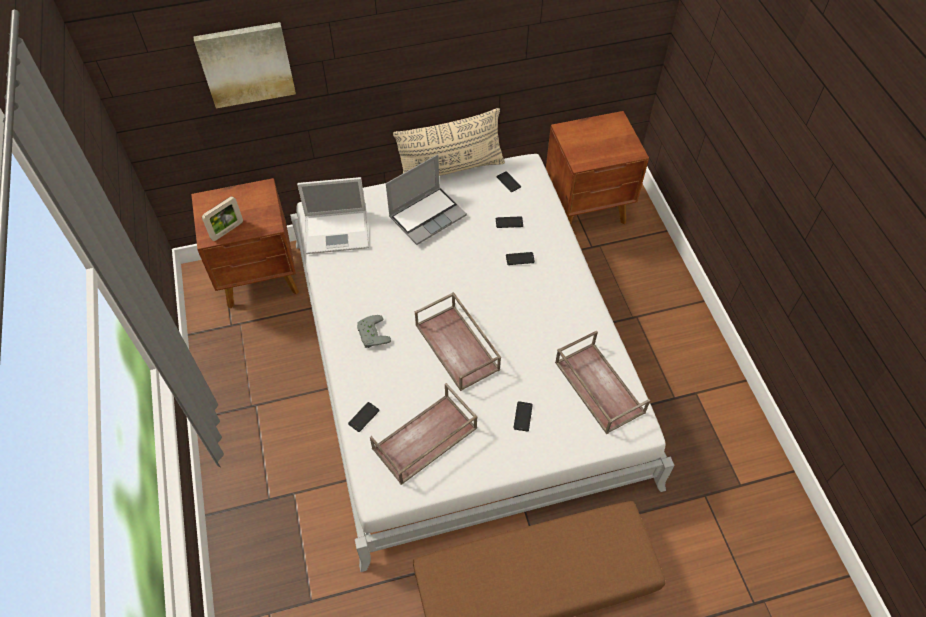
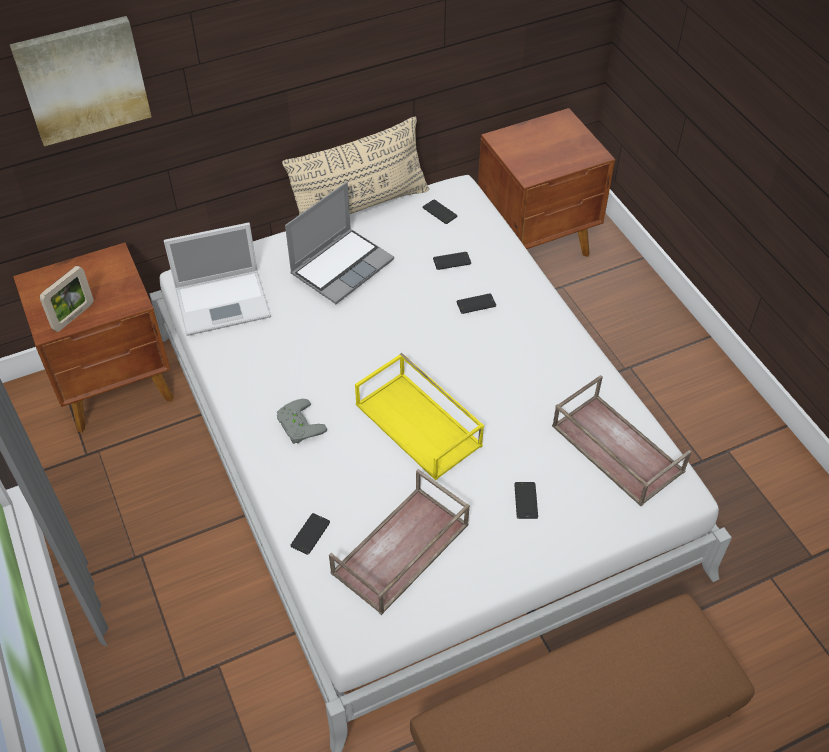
camera: 10 degrees left, 5 degrees down
brown tray [415,292,501,391] -> yellow tray [355,353,484,480]

